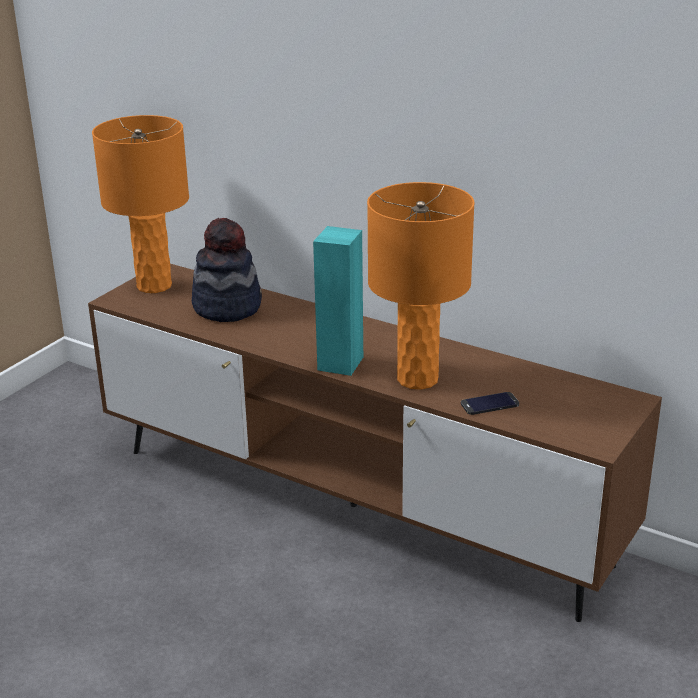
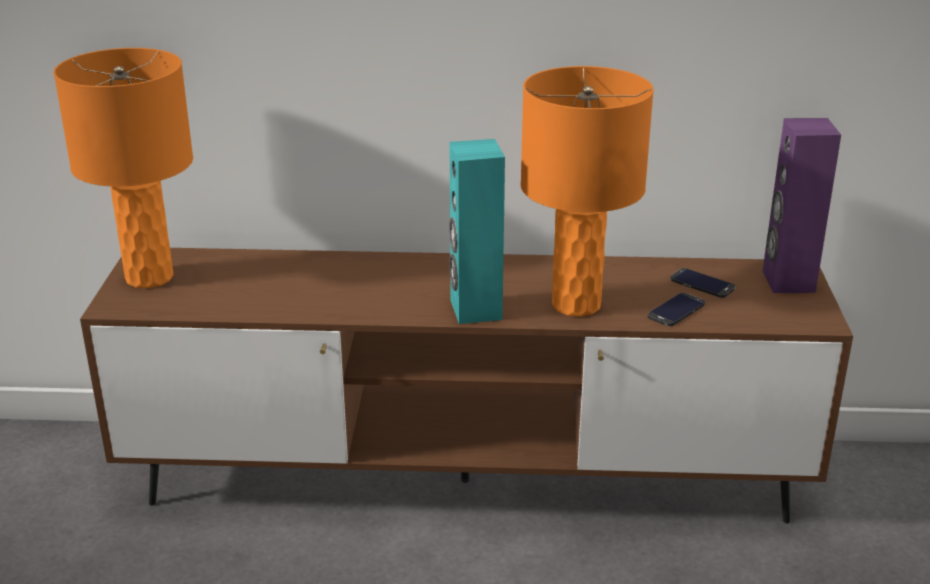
camera: 30 degrees left, 0 degrees up
hat [192,218,262,322] -> none
none -> phone [670,268,735,298]
none -> purple speaker [763,118,841,293]

